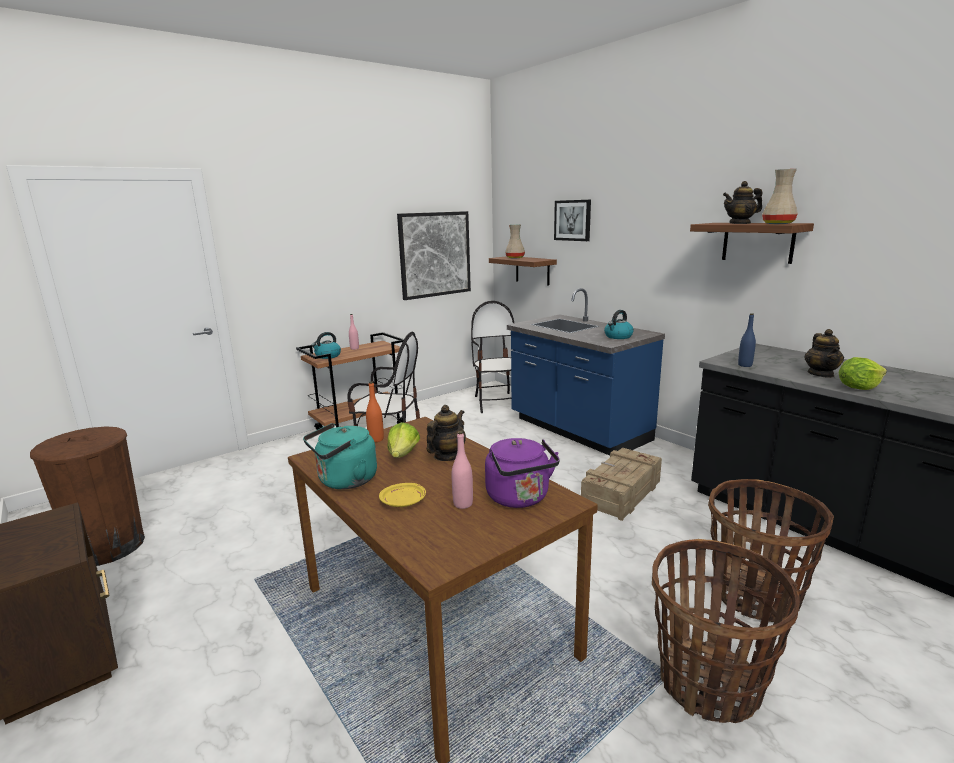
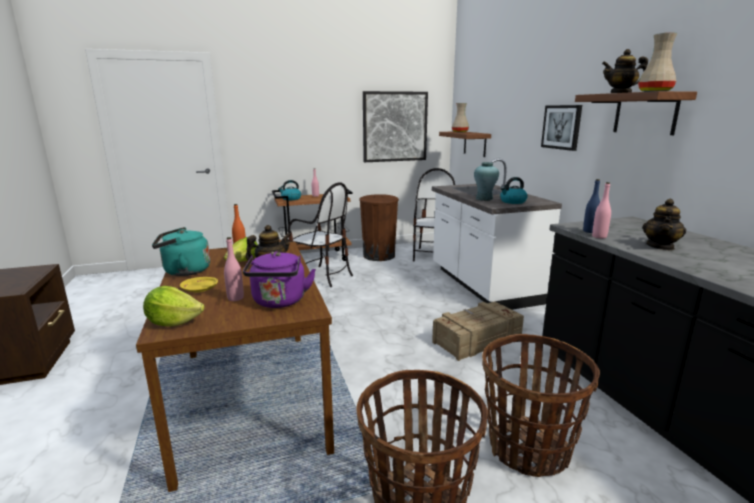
camera: 20 degrees right, 0 degrees up
brown trash can [30,427,145,566] -> brown trash can moved to [359,194,399,261]
blue counter [507,288,665,456] -> white counter [432,159,562,310]
picture [554,200,591,241] -> picture moved to [541,105,582,151]
lettuce [838,357,887,390] -> lettuce moved to [143,286,205,327]
none -> turquoise vase [474,162,499,201]
none -> pink bottle [592,182,611,239]

